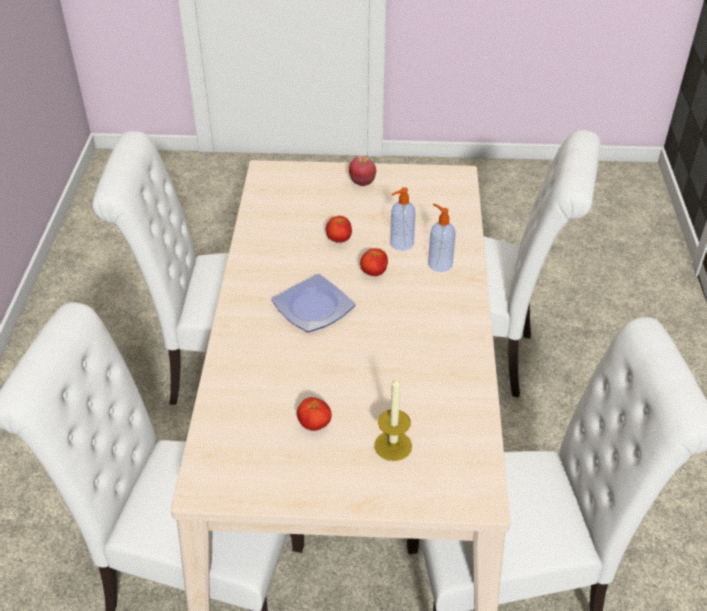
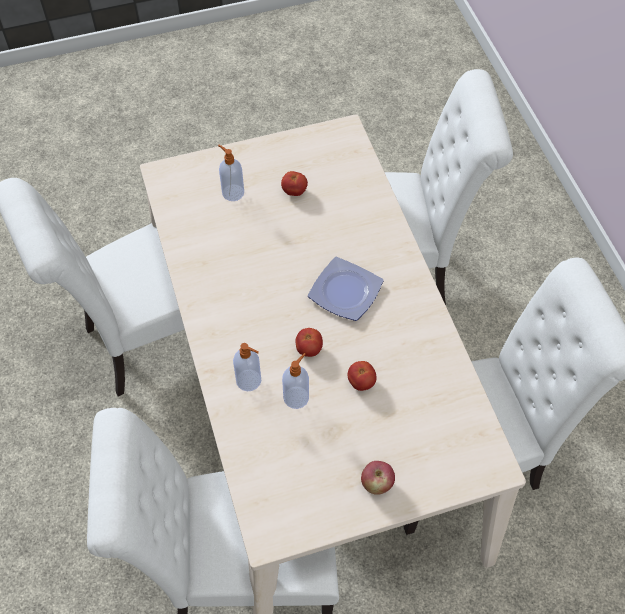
camera: 160 degrees right, 15 degrees up
candle [374,377,412,461] -> soap dispenser [218,145,244,201]

